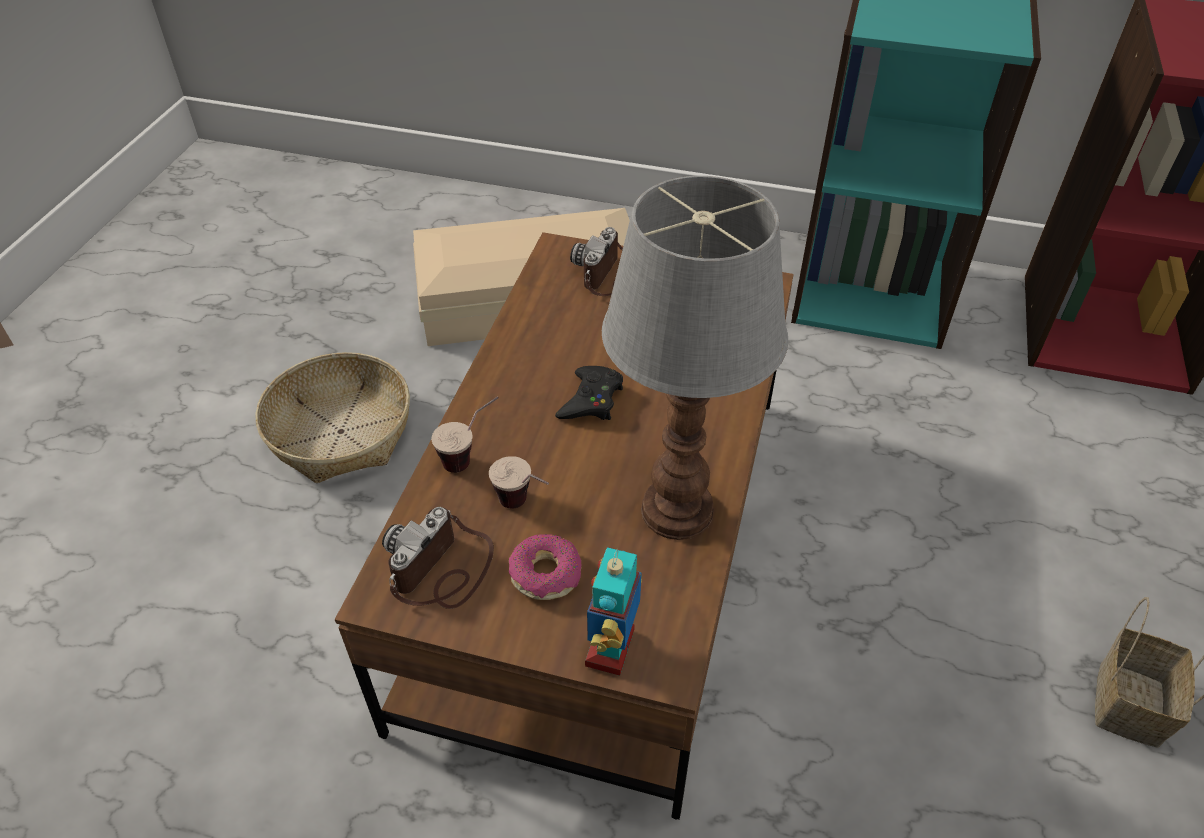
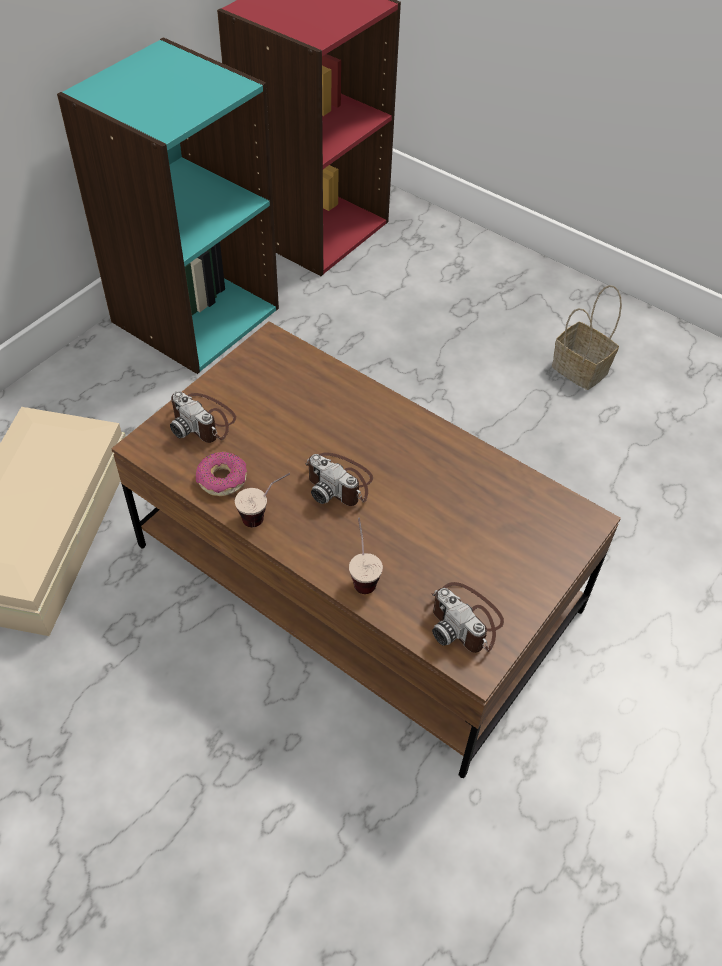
camera: 70 degrees left, 5 degrees up
basket [256,352,410,483] -> none
cup [489,456,549,509] -> cup moved to [235,473,290,527]
donut [509,534,581,600] -> donut moved to [196,452,247,496]
black game controller [555,366,623,420] -> camera [305,453,373,506]
toy robot [585,548,642,676] -> none
table lamp [602,176,788,540] -> none

